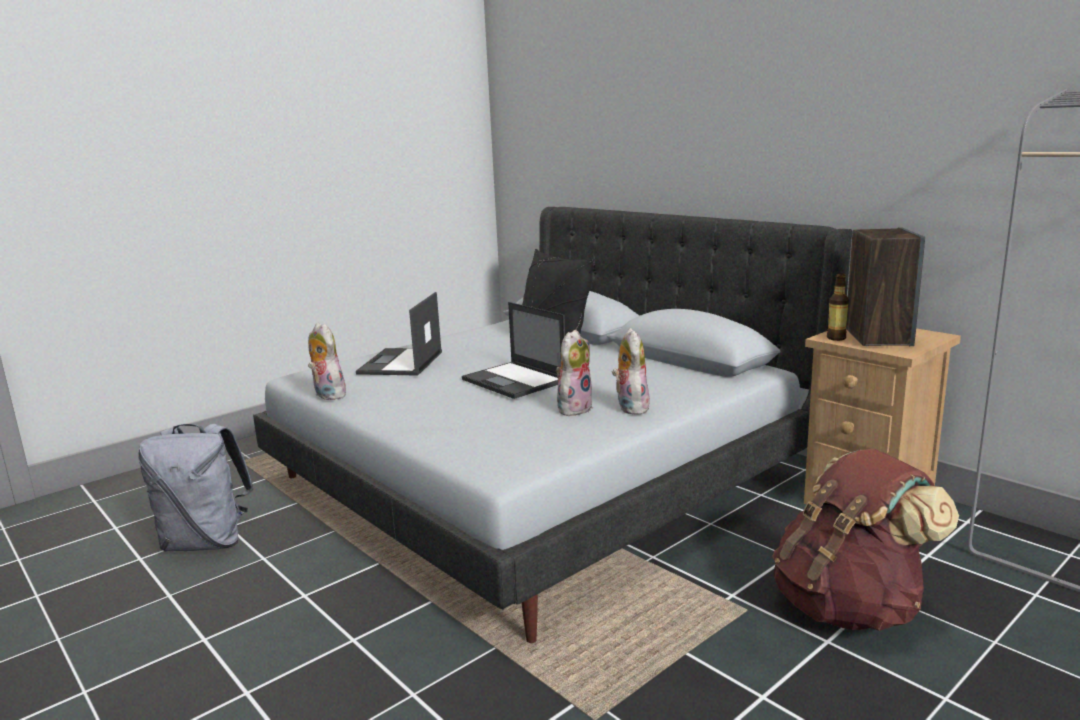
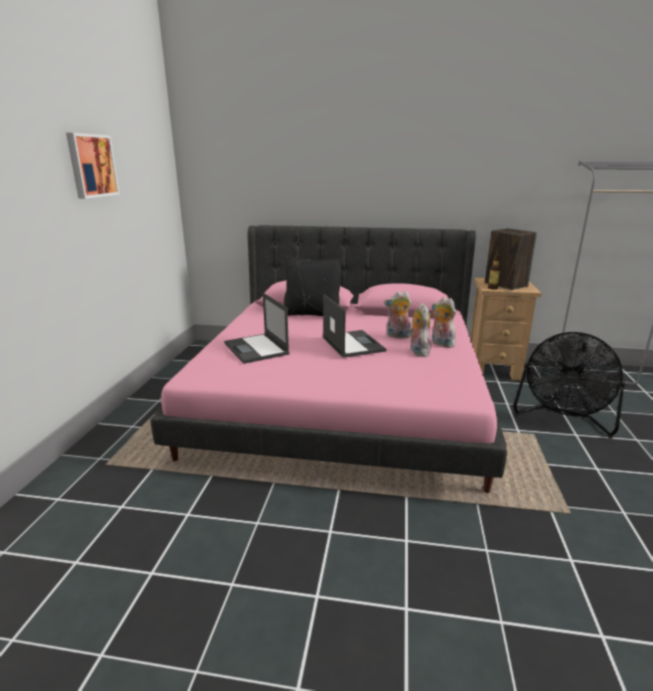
camera: 40 degrees left, 5 degrees up
grey backpack [138,424,254,551] -> none
grey bed [253,207,852,643] -> pink bed [151,225,507,493]
plush toy [308,323,346,400] -> plush toy moved to [384,291,412,339]
laptop [462,302,565,399] -> laptop turned 120 degrees counterclockwise [323,294,386,358]
brown backpack [772,449,959,631] -> black fan [514,332,625,438]
none -> picture [66,133,120,199]

